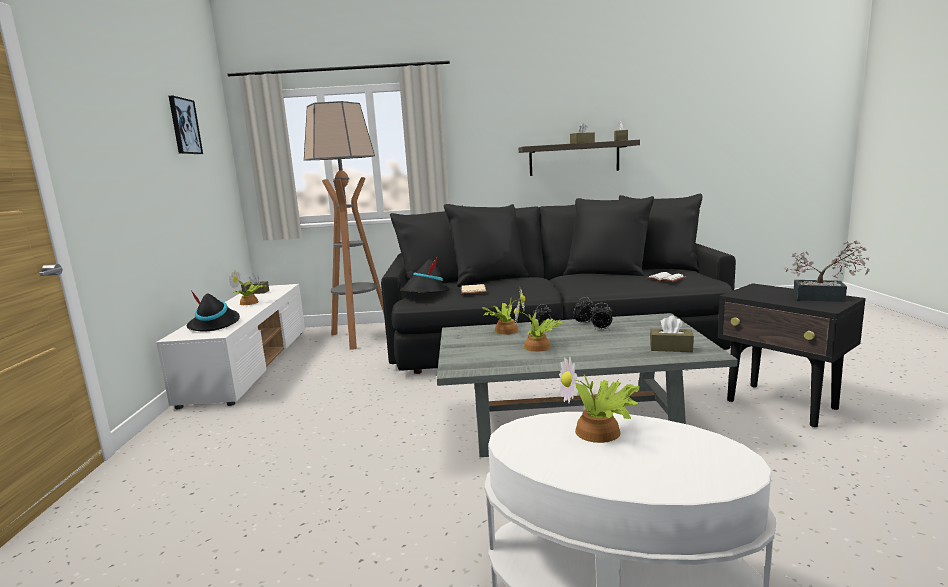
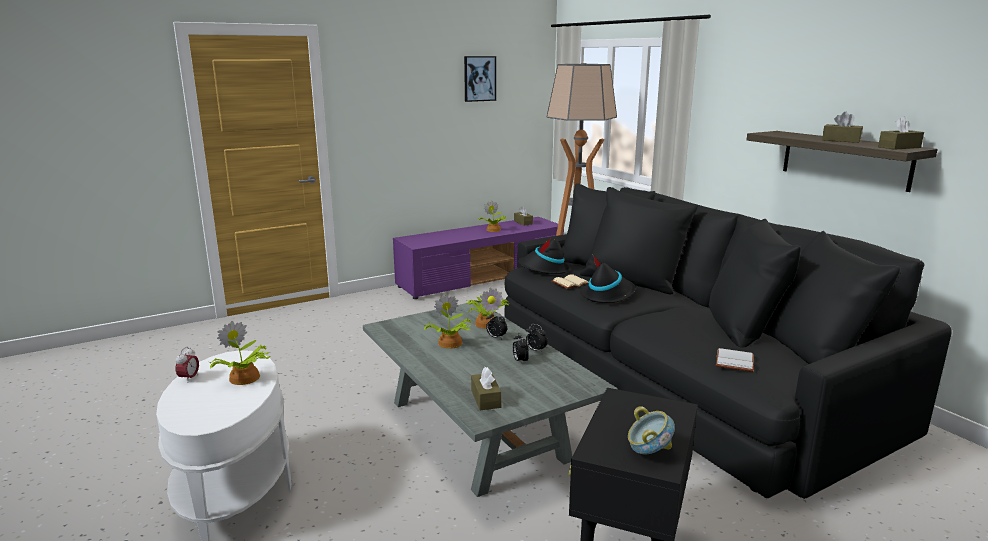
camera: 60 degrees right, 5 degrees up
white tv stand [156,284,305,409] -> purple tv stand [393,217,564,299]
black hat [187,291,240,331] -> black hat moved to [580,256,635,303]
potted plant [783,240,870,302] -> bowl [628,406,675,455]
none -> alarm clock [176,347,199,383]

